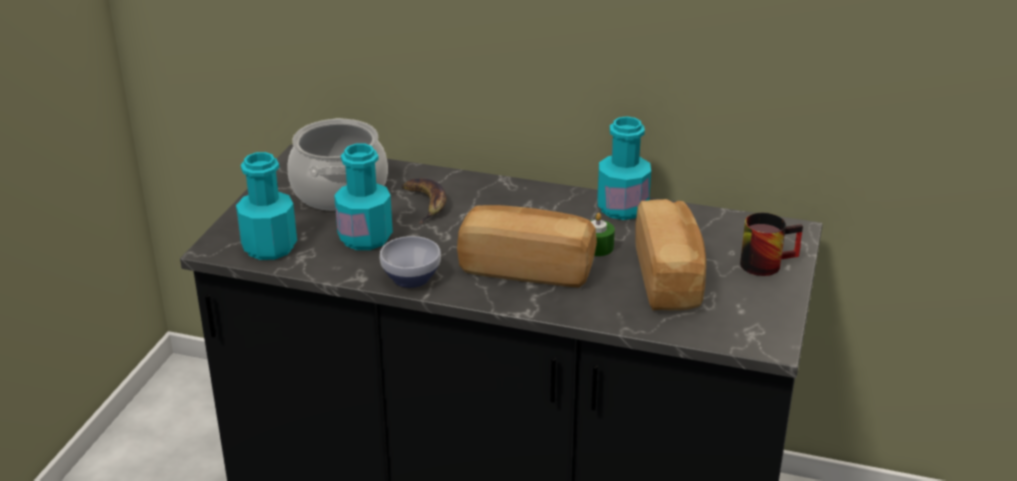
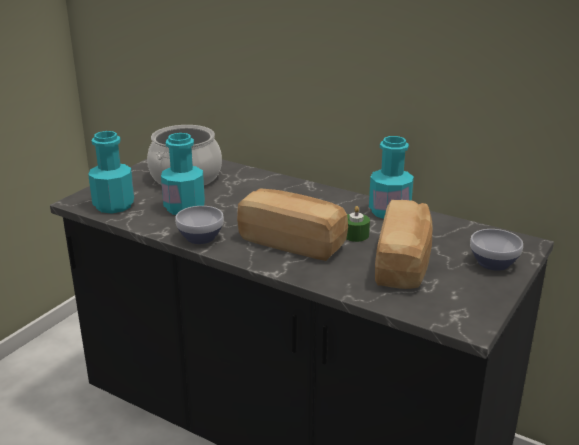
camera: 15 degrees right, 5 degrees down
banana [402,178,446,224] -> none
mug [740,213,803,276] -> bowl [470,229,523,271]

